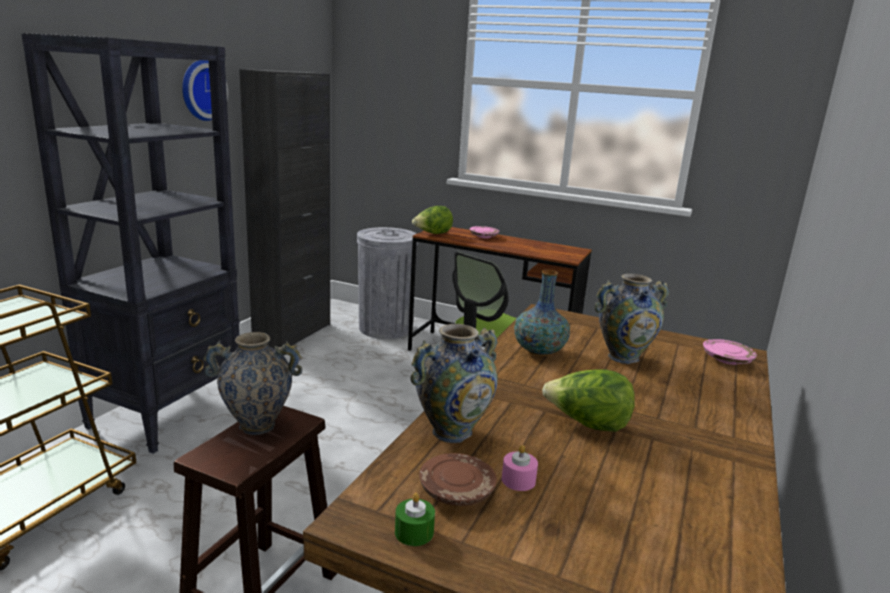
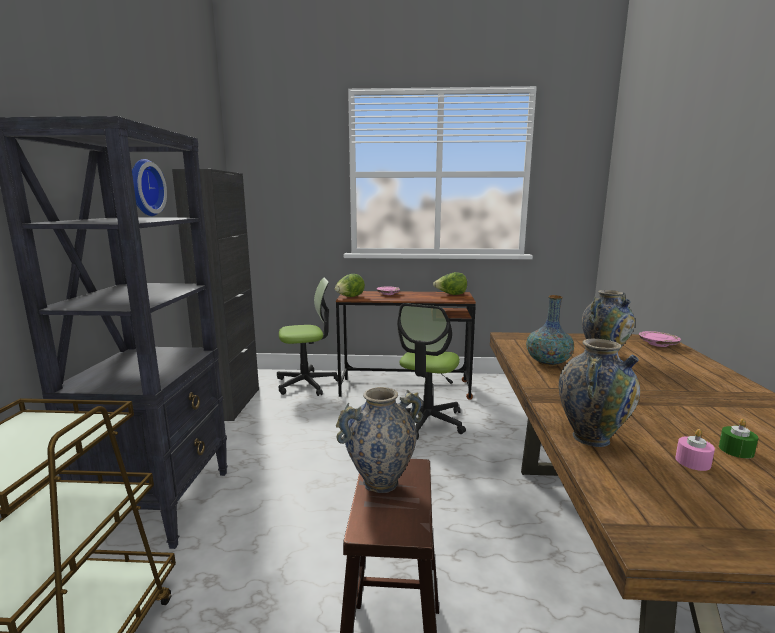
camera: 20 degrees left, 5 degrees down
grey trash can [357,227,418,339] -> office chair [277,277,338,396]
green candle [395,493,435,546] -> green candle moved to [719,419,758,458]
brown plate [419,453,497,506] -> none
lettuce [542,369,635,432] -> lettuce moved to [433,272,467,295]

